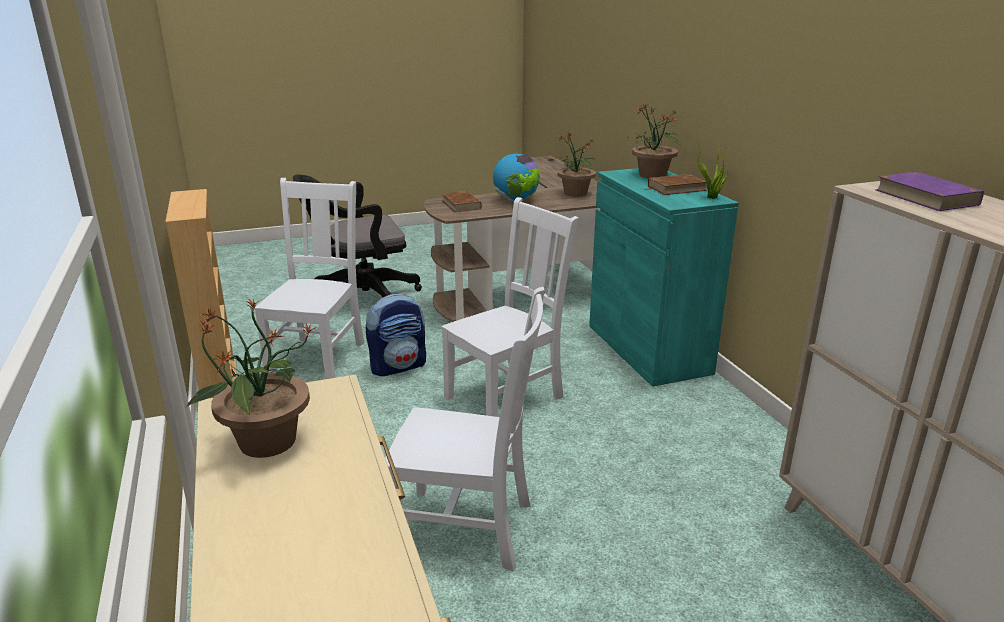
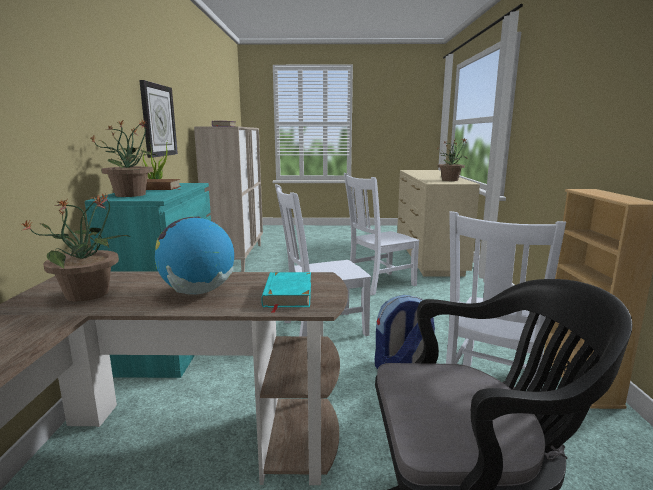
camera: 160 degrees left, 10 degrees down
white chair [385,287,545,571] -> white chair turned 60 degrees counterclockwise [344,173,420,295]
brown book [442,191,482,212] -> turquoise book [261,272,311,313]
none -> wall clock [139,80,178,158]

